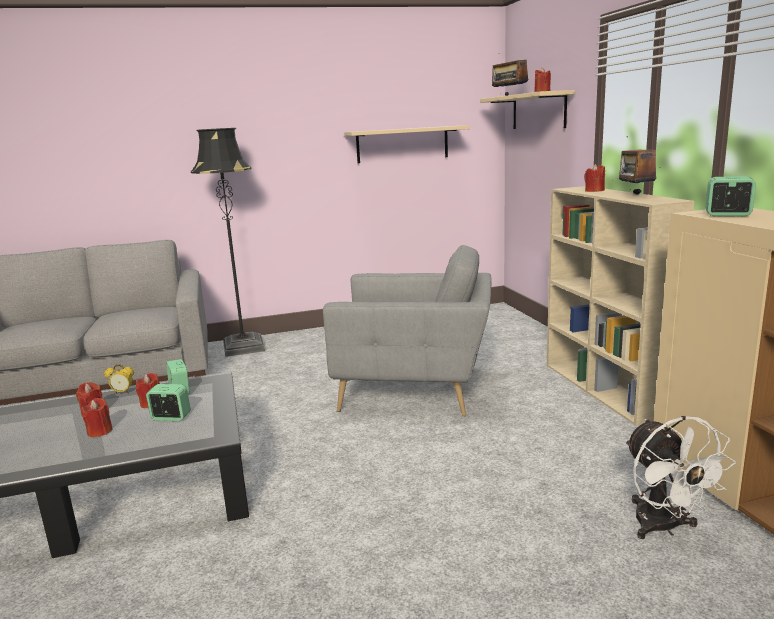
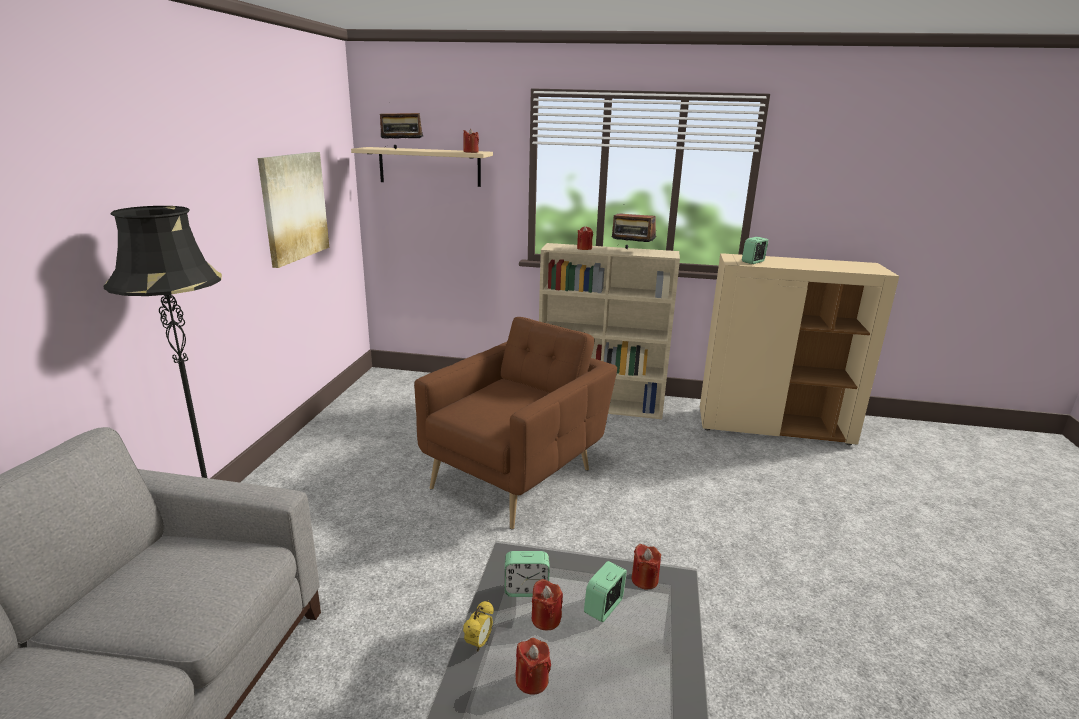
camera: 65 degrees left, 5 degrees up
red candle [81,398,113,437] -> red candle moved to [632,544,661,589]
grey armchair [323,245,492,416] -> brown armchair [414,317,617,529]
beige shelf [344,125,470,163] -> picture [258,152,329,268]
white fan [625,416,736,539] -> none

